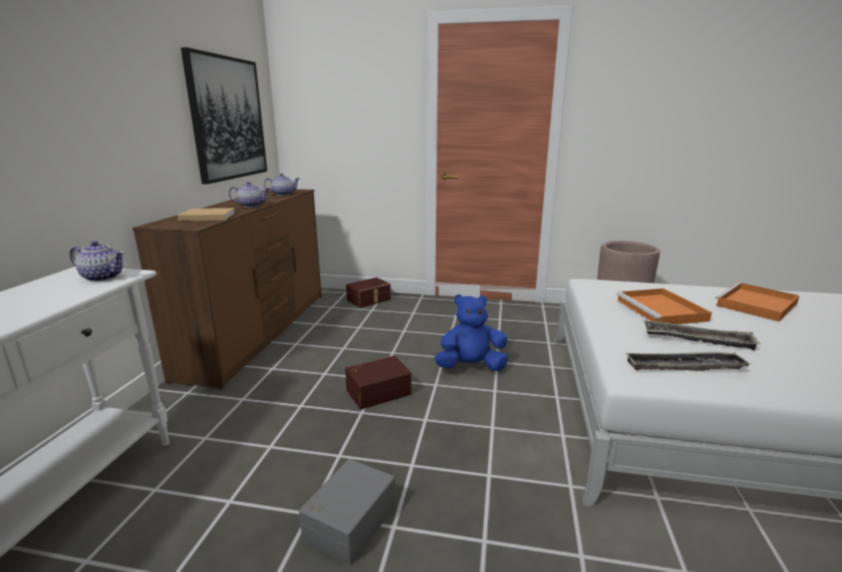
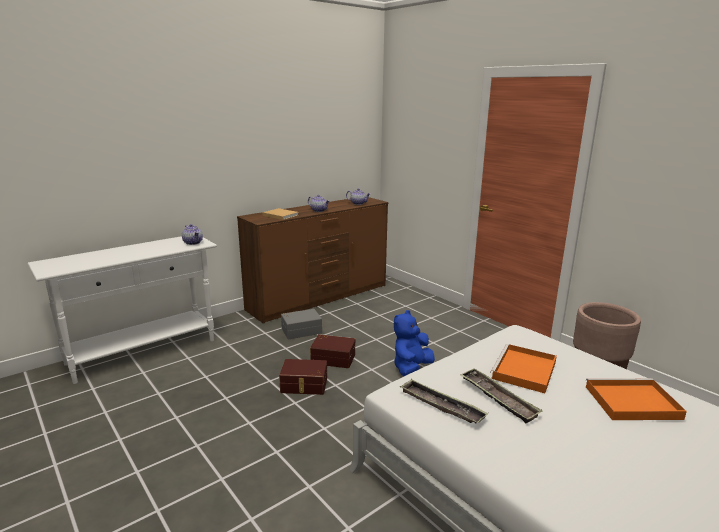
camera: 40 degrees right, 0 degrees up
picture [181,47,267,184] -> none
grey storage box [299,459,396,565] -> grey storage box moved to [281,309,322,339]
brown storage box [346,277,391,308] -> brown storage box moved to [279,359,327,395]
blue plush toy [434,294,508,371] -> blue plush toy turned 90 degrees counterclockwise [394,310,435,377]

